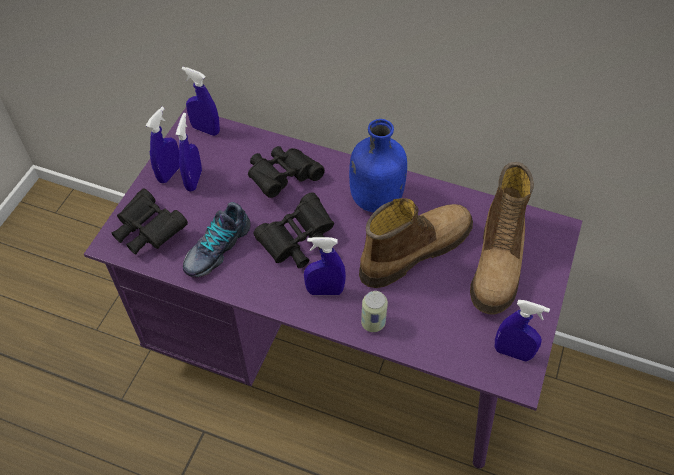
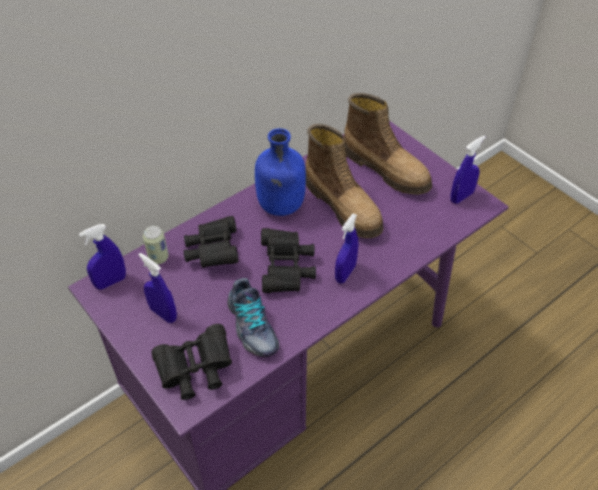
camera: 60 degrees left, 5 degrees down
blue spray bottle [146,107,180,183] -> none
boot [359,198,473,288] -> boot turned 150 degrees clockwise [306,124,383,238]
can [361,291,388,332] -> can moved to [143,225,169,264]

